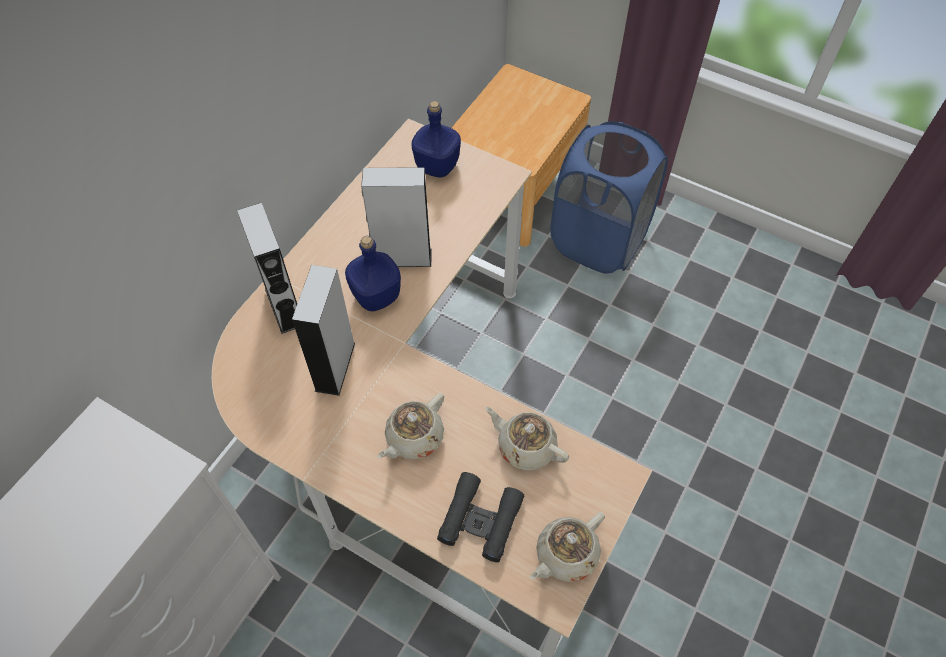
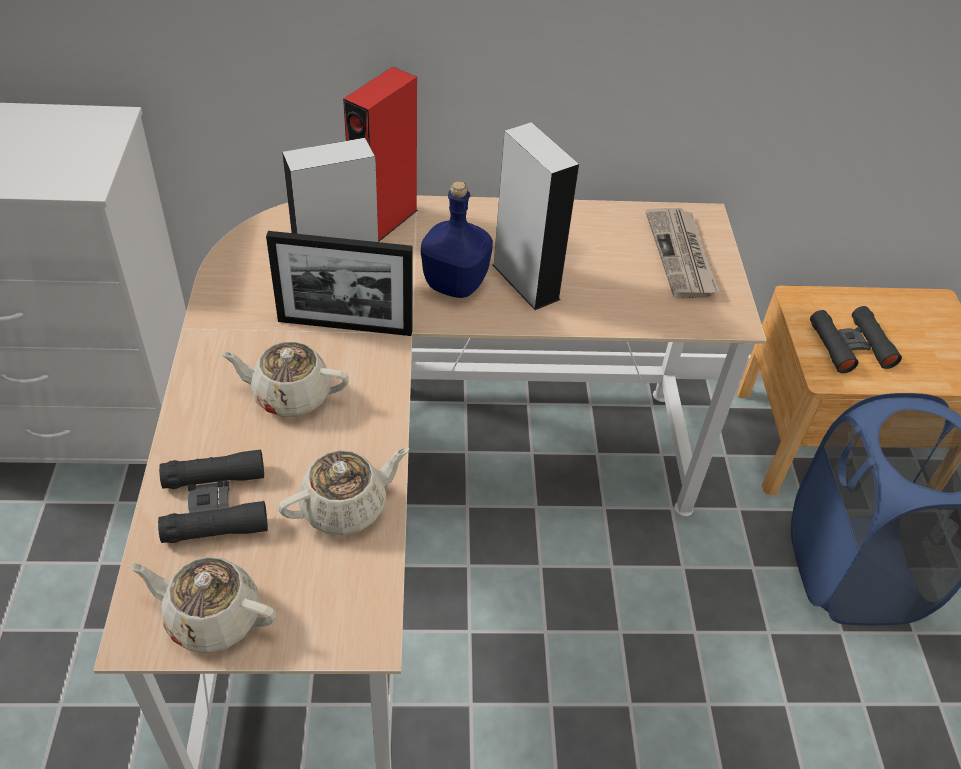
camera: 55 degrees right, 10 degrees down
grey speaker [237,203,297,334] -> red speaker [343,67,418,242]
blue bottle [411,101,461,178] -> newspaper [646,208,719,298]
beige teapot [485,407,569,471] -> beige teapot turned 60 degrees clockwise [278,447,409,535]
none -> picture frame [266,231,412,336]
none -> black binoculars [810,306,902,373]

